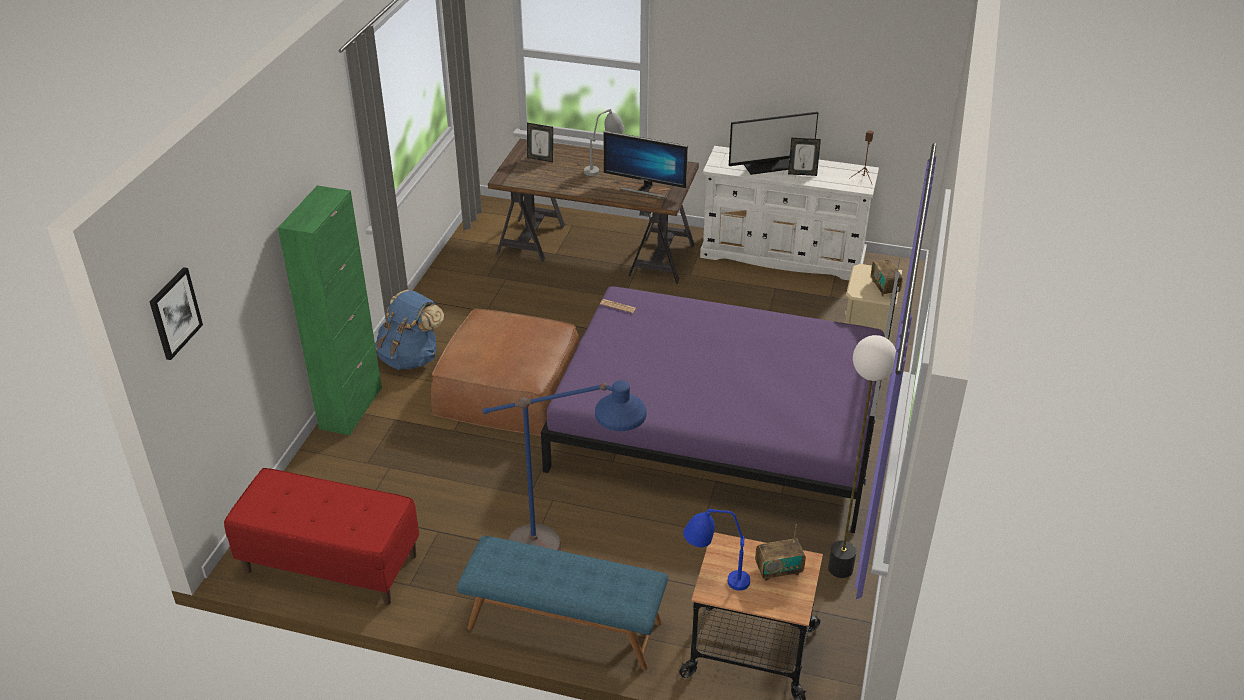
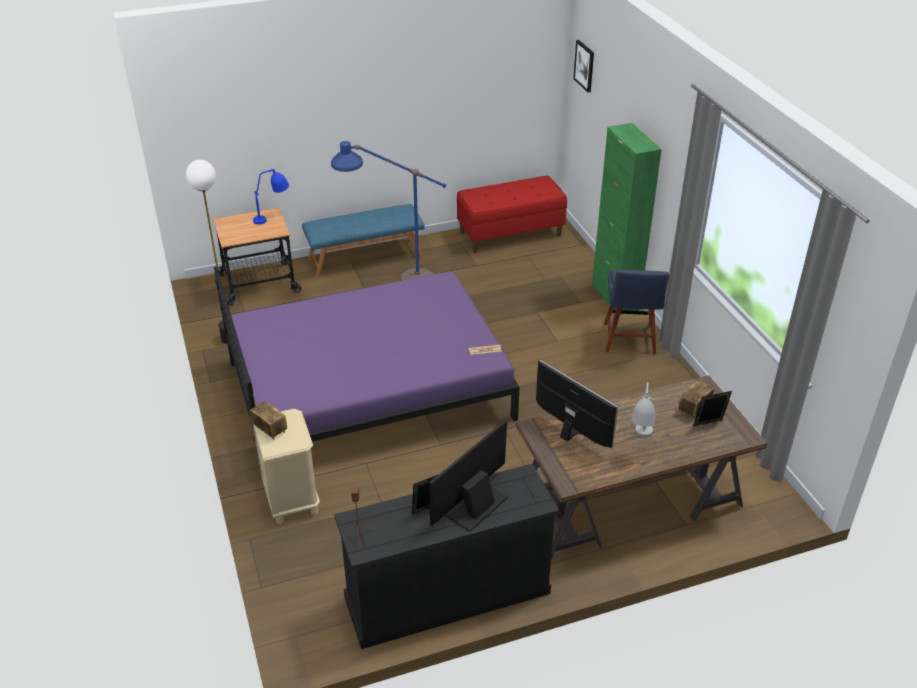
camera: 145 degrees right, 0 degrees up
blue backpack [375,290,444,370] -> blue chair [604,269,669,355]
brown ottoman [430,309,580,436] -> none
monitor [603,131,688,198] -> monitor turned 60 degrees clockwise [536,360,618,448]
white dresser [700,146,879,280] -> black dresser [334,464,559,649]
radio [755,524,806,581] -> radio moved to [679,380,714,419]

